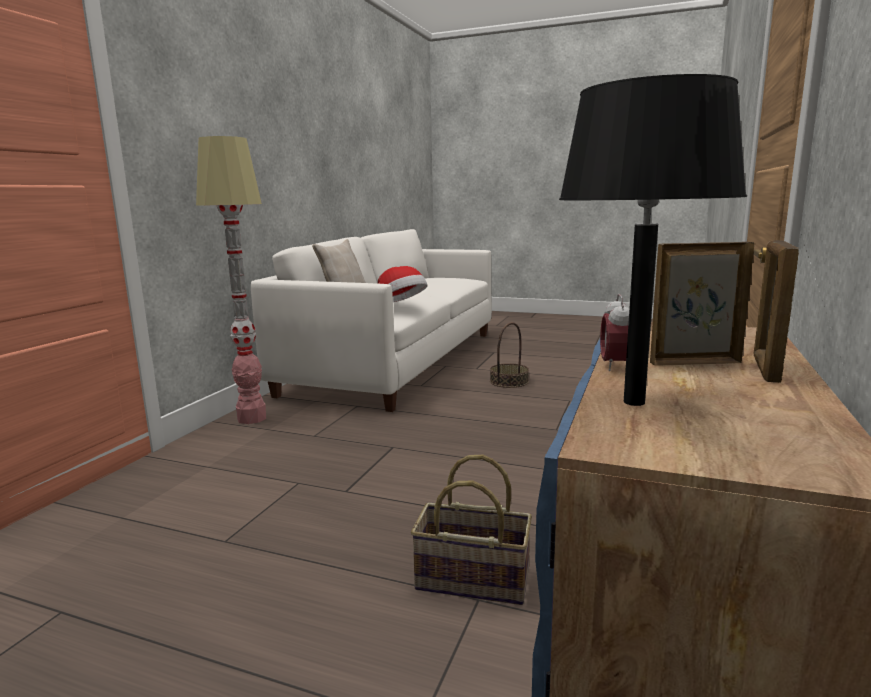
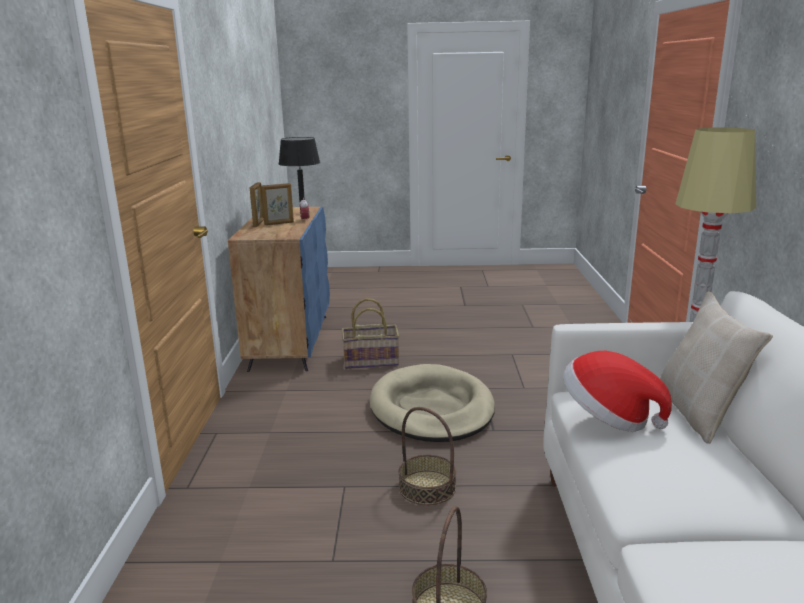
camera: 160 degrees right, 5 degrees up
none -> beige dog bed [370,364,495,442]
none -> basket [398,407,456,505]

